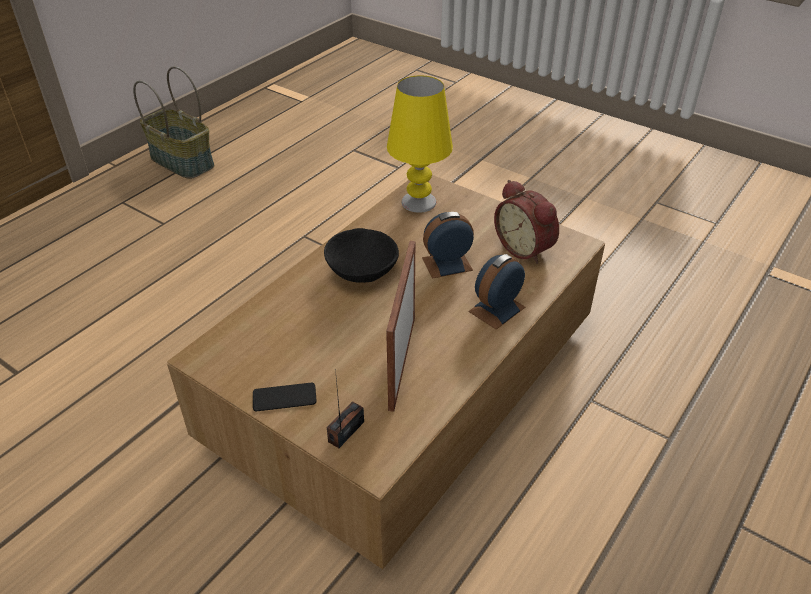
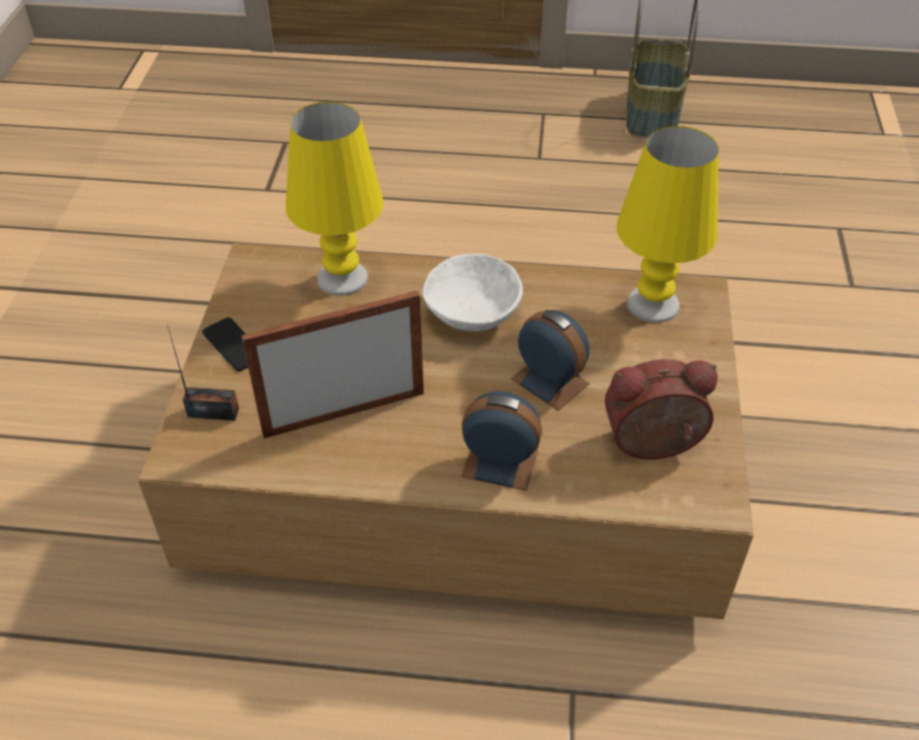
camera: 60 degrees right, 5 degrees up
black bowl [324,228,399,283] -> white bowl [422,254,523,332]
alarm clock [494,180,559,264] -> alarm clock turned 60 degrees clockwise [605,359,718,460]
none -> yellow table lamp [286,102,383,296]

